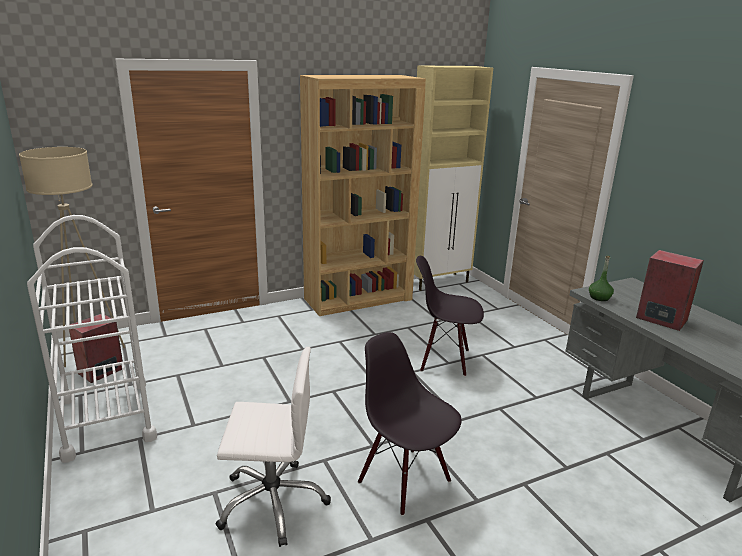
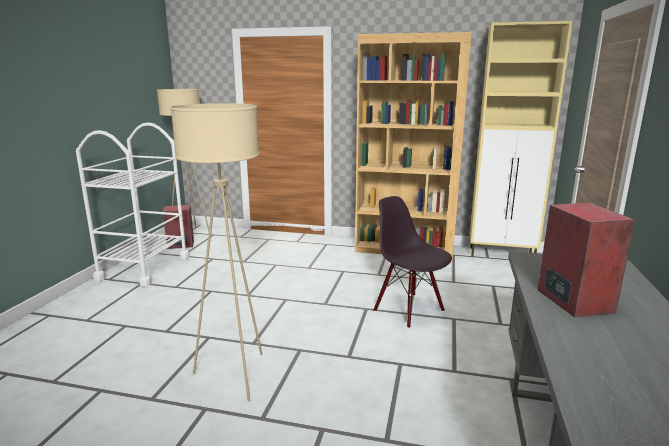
camera: 40 degrees right, 5 degrees down
white office chair [216,347,331,547] -> none
black chair [358,332,462,516] -> beige floor lamp [170,103,263,401]
green bottle [589,256,614,301] -> none

